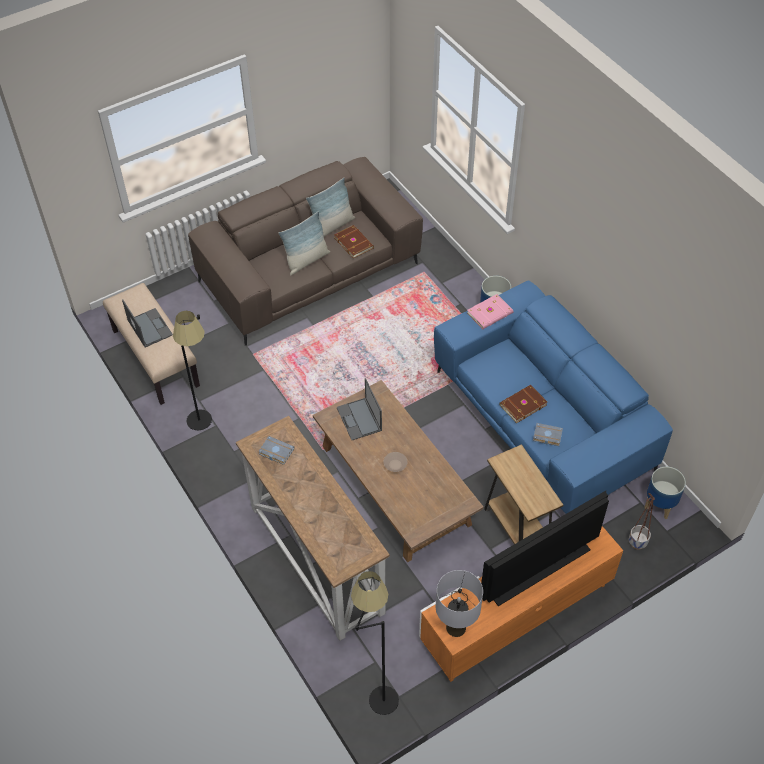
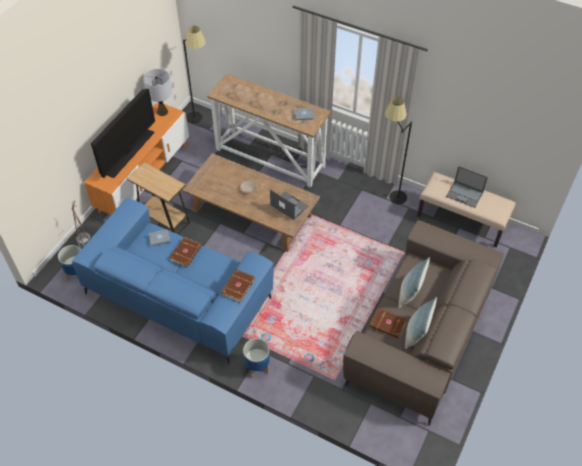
camera: 150 degrees right, 0 degrees up
pink book [467,294,514,329] -> brown book [221,269,255,303]

